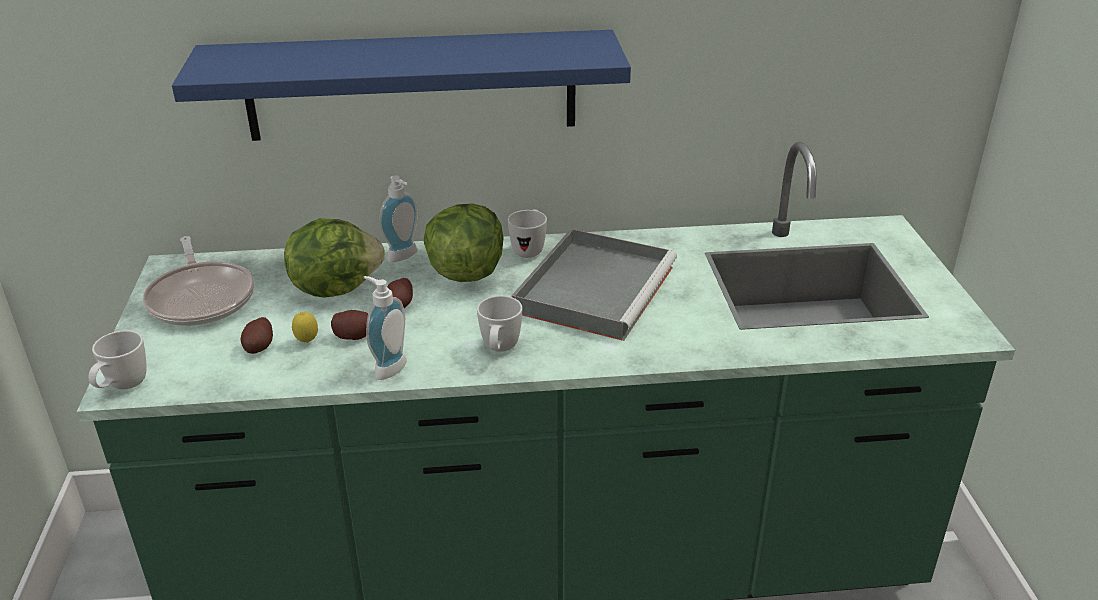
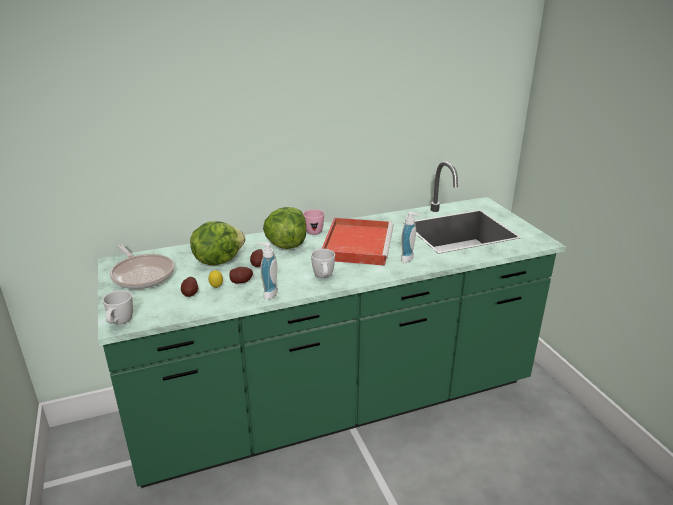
camera: 15 degrees left, 5 degrees down
blue shelf [172,30,631,141] -> none
soap dispenser [380,175,418,262] -> soap dispenser moved to [401,211,421,263]
white mug [508,210,547,258] -> pink mug [303,209,324,235]
grey tray [512,229,677,341] -> red tray [322,218,394,266]

